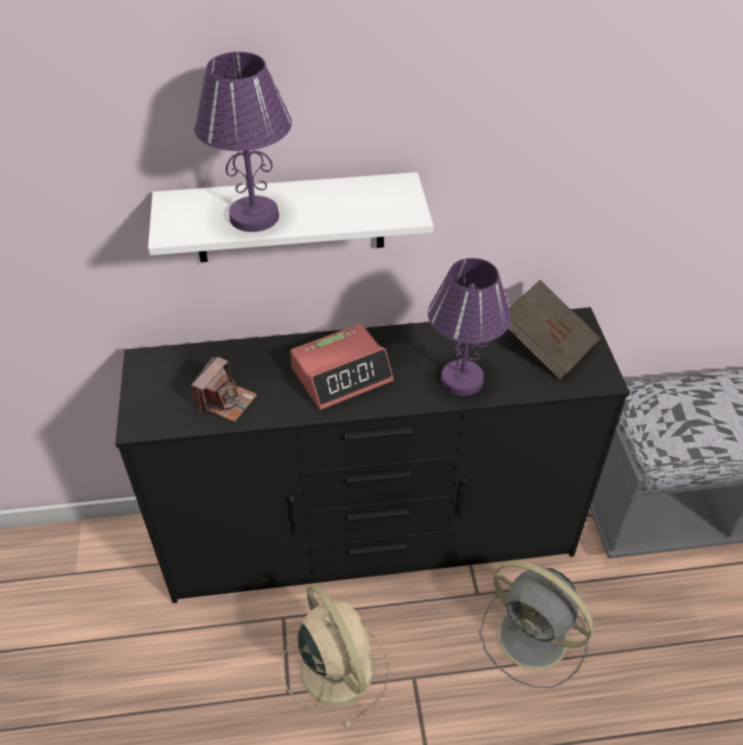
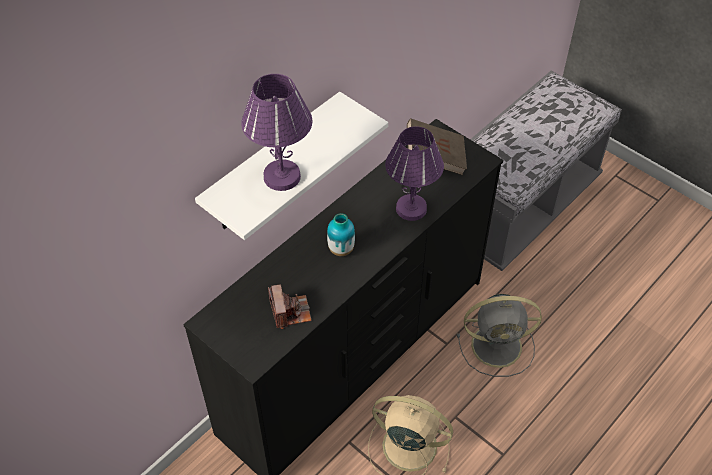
camera: 40 degrees left, 5 degrees up
alarm clock [290,324,394,410] -> vase [327,213,355,256]

